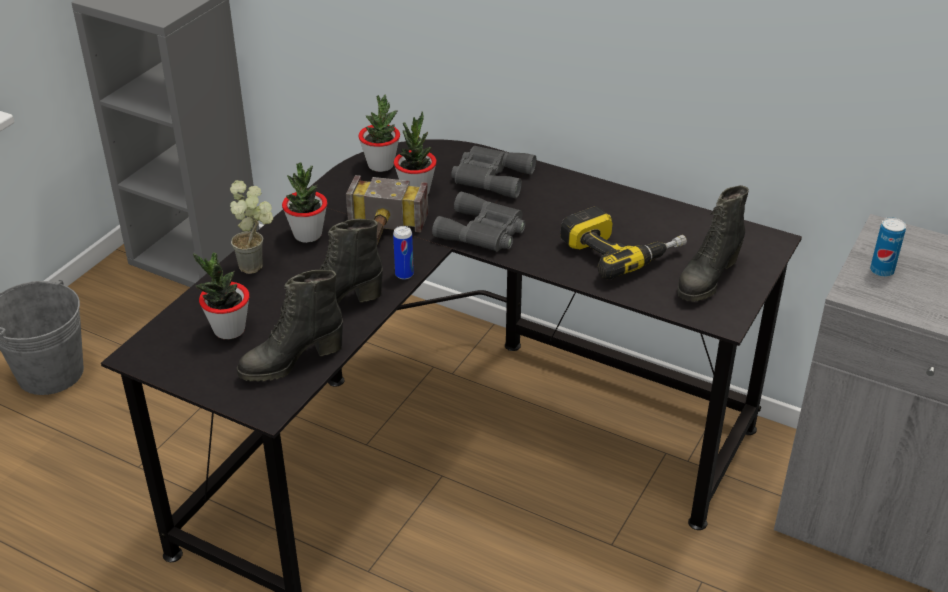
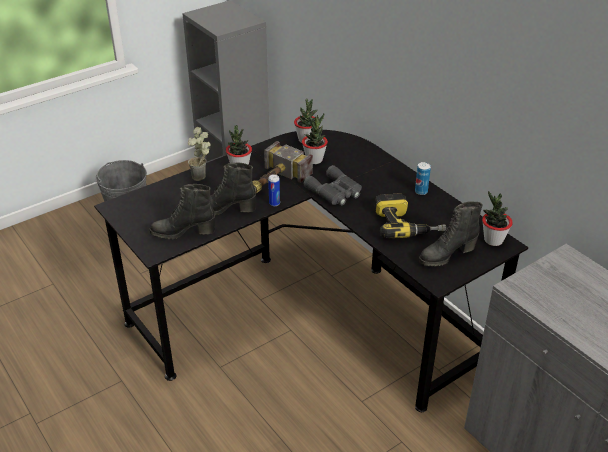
camera: 25 degrees right, 0 degrees up
potted plant [193,252,250,339] -> potted plant moved to [482,191,513,246]
grey binoculars [451,146,537,199] -> none
can [870,217,906,277] -> can moved to [415,162,431,195]

